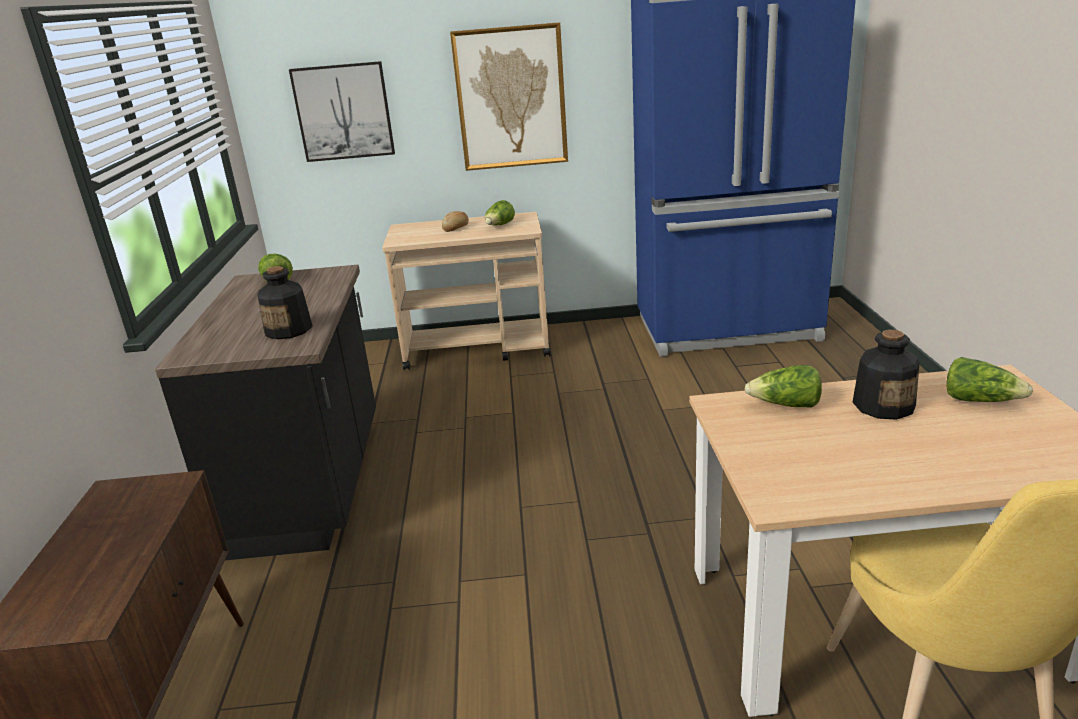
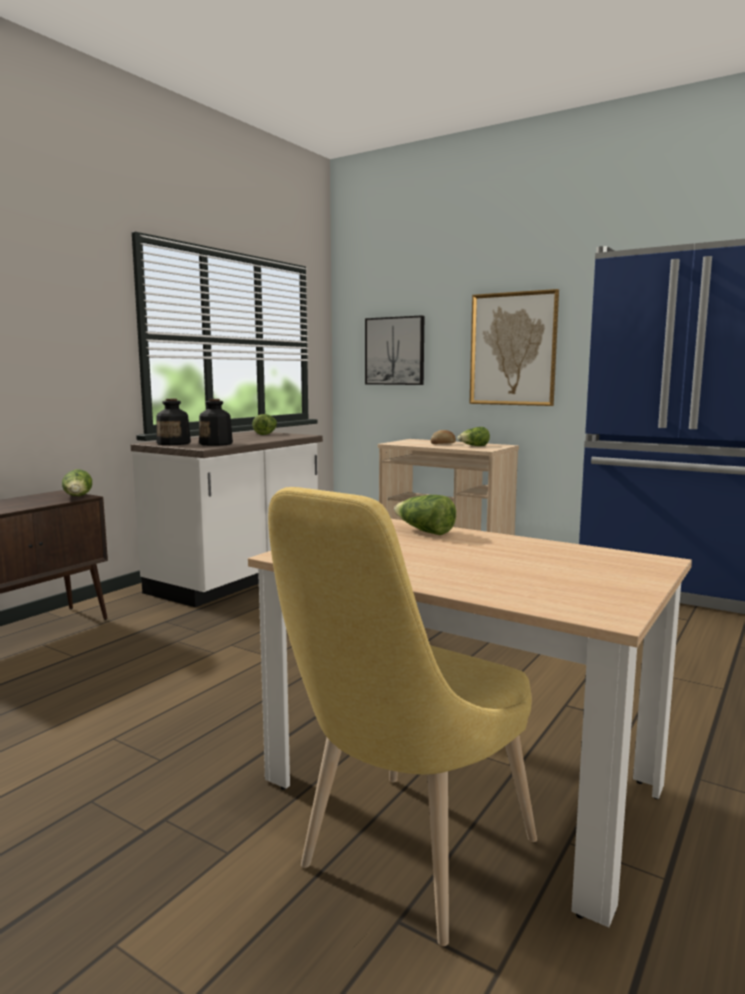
camera: 35 degrees right, 15 degrees down
black counter [155,265,376,560] -> white counter [131,431,323,607]
bottle [852,330,920,420] -> bottle moved to [157,399,191,445]
lettuce [946,357,1033,402] -> lettuce moved to [62,469,92,496]

